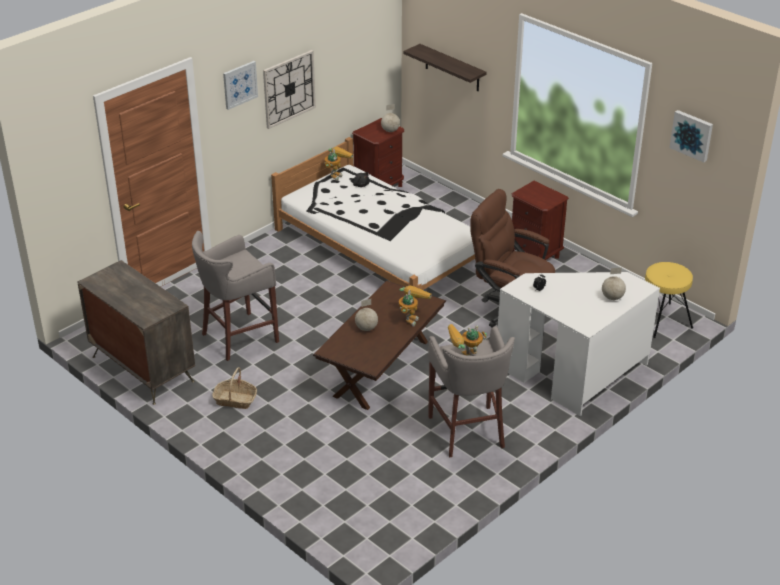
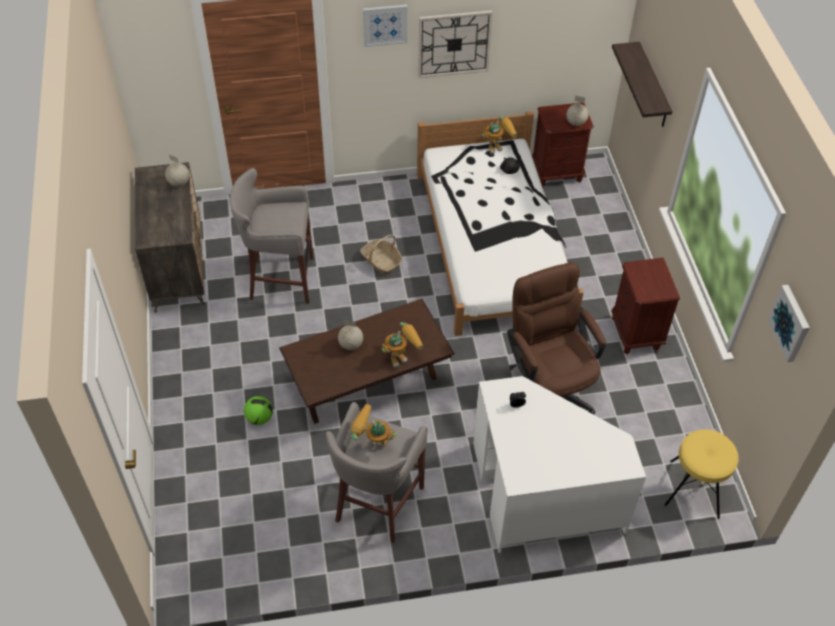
camera: 35 degrees right, 15 degrees up
basket [212,367,257,409] -> basket moved to [360,235,402,274]
globe [602,267,626,300] -> globe moved to [165,154,189,186]
none -> football [244,396,273,425]

